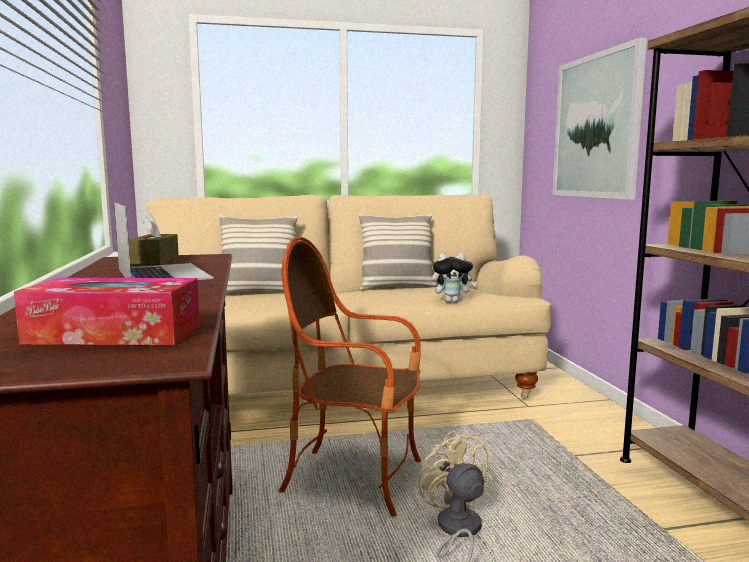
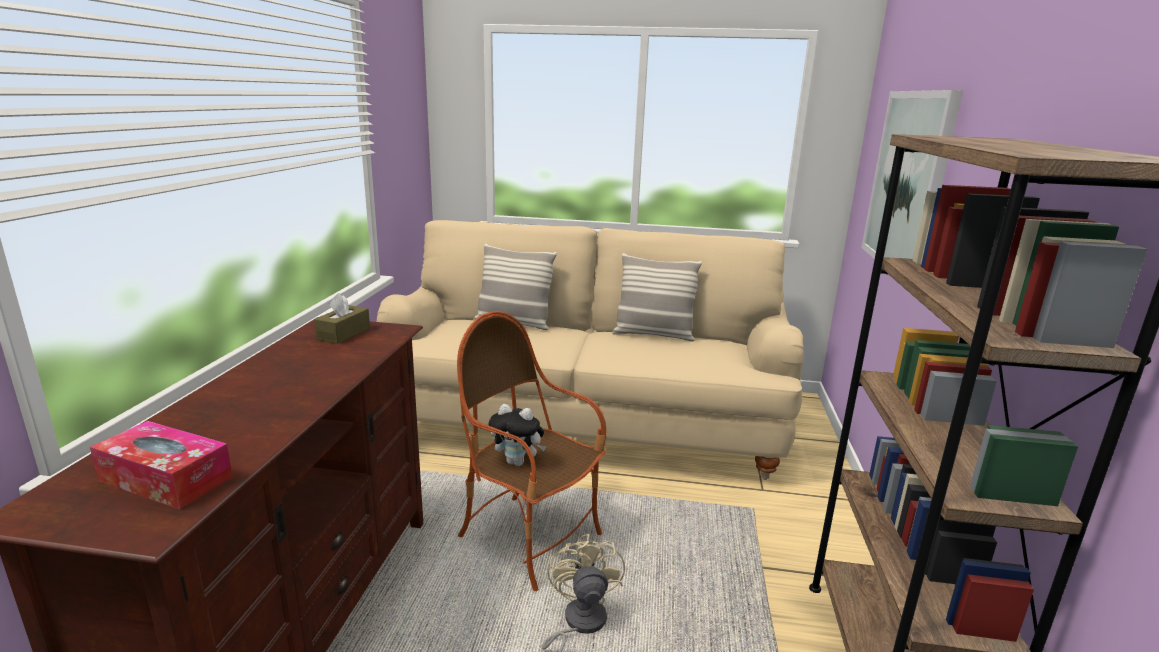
camera: 20 degrees right, 10 degrees up
laptop [114,202,214,280] -> none
plush toy [432,253,477,303] -> plush toy moved to [489,404,546,466]

